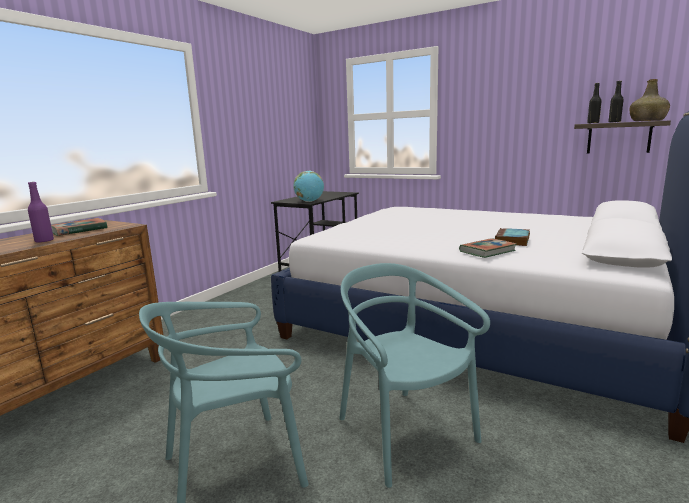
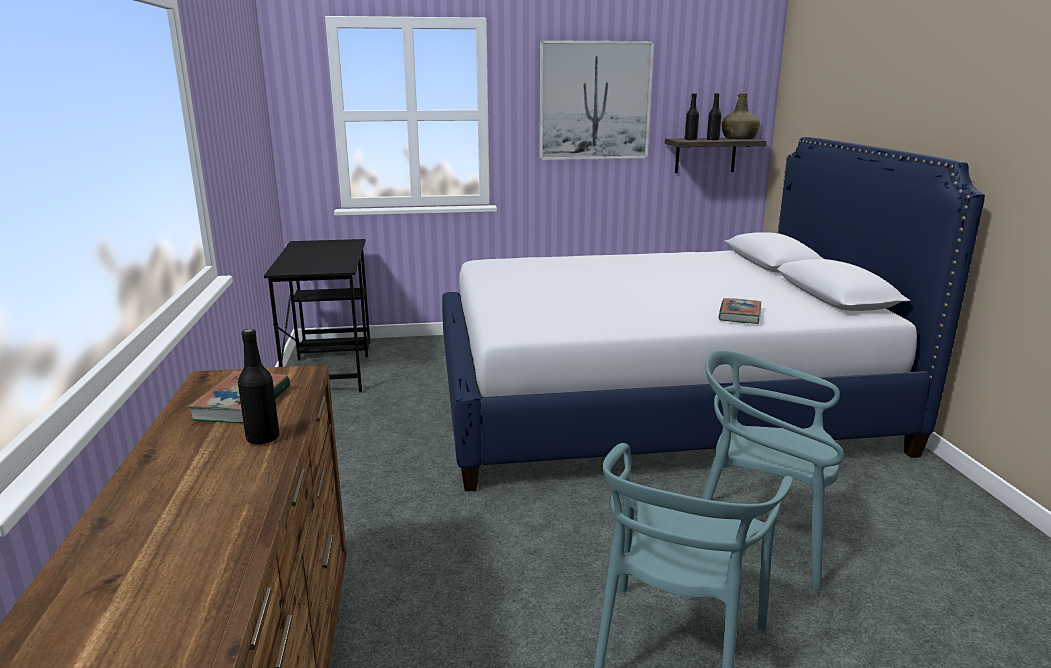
camera: 40 degrees left, 5 degrees up
purple bottle [28,182,54,243] -> black bottle [238,329,280,445]
globe [293,171,324,202] -> none
book [495,228,530,246] -> none
none -> picture [539,40,654,160]

